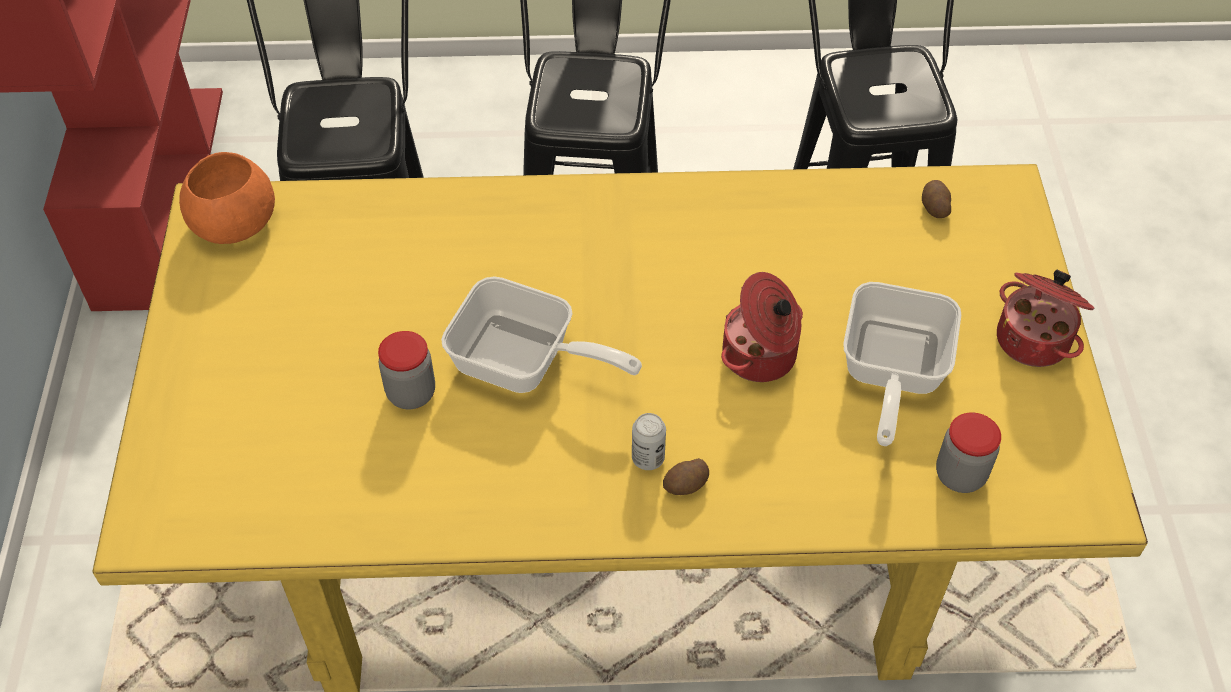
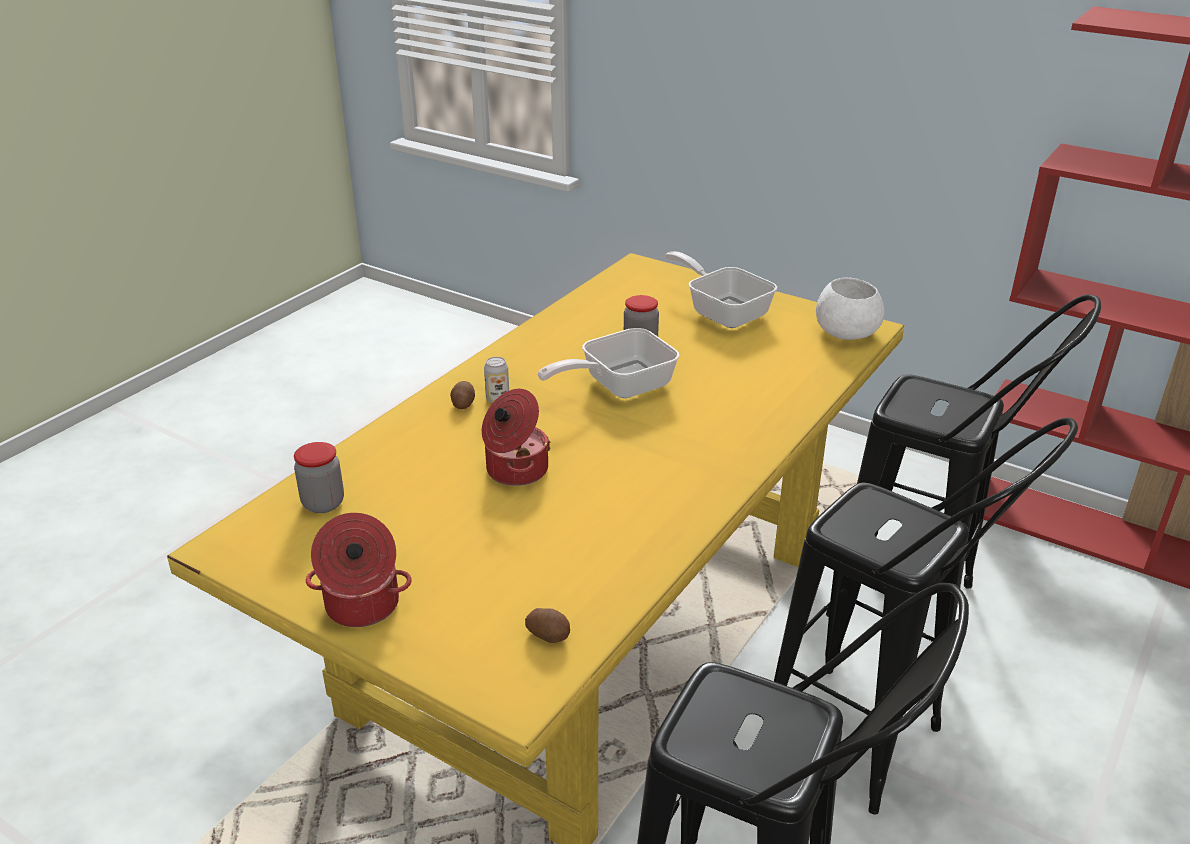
camera: 125 degrees right, 20 degrees down
orange bowl [179,152,275,244] -> white bowl [816,277,884,340]
frying pan [843,282,961,446] -> frying pan moved to [665,251,777,328]

